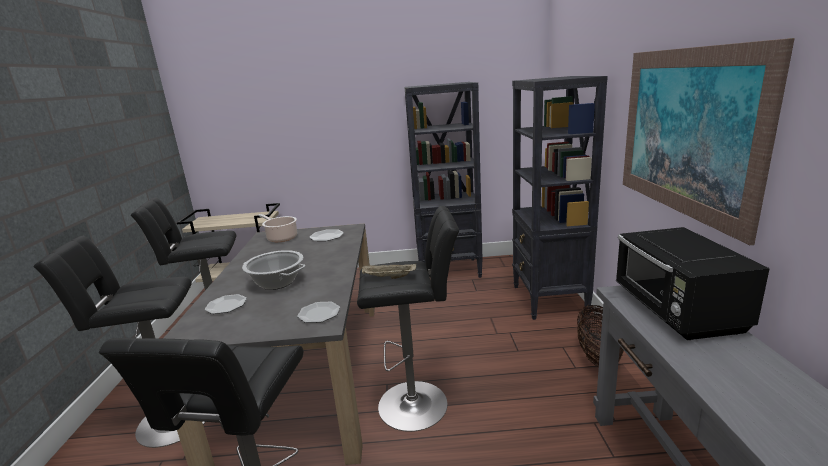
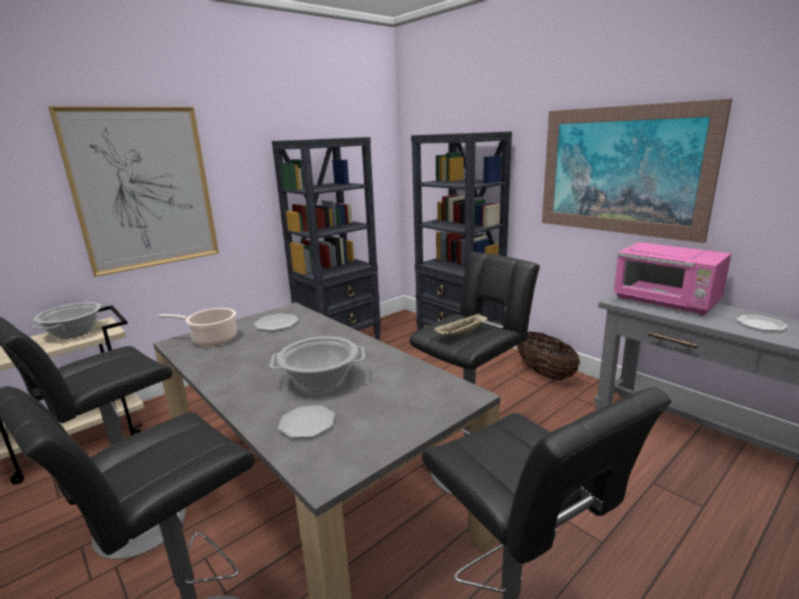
camera: 40 degrees left, 0 degrees up
plate [297,302,340,323] -> plate moved to [736,315,788,331]
black microwave [615,227,770,340] -> pink microwave [613,242,731,315]
none -> cooking pot [32,302,102,339]
none -> picture [48,106,219,277]

